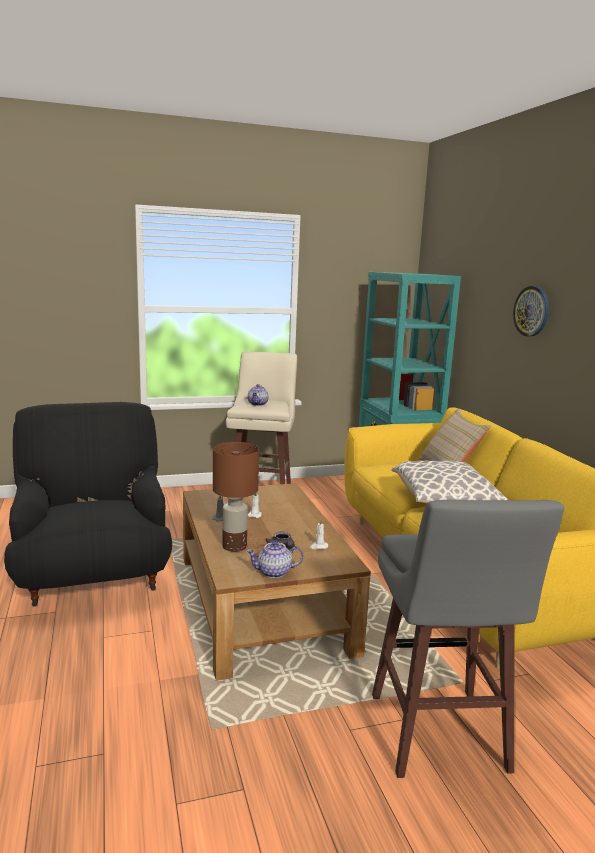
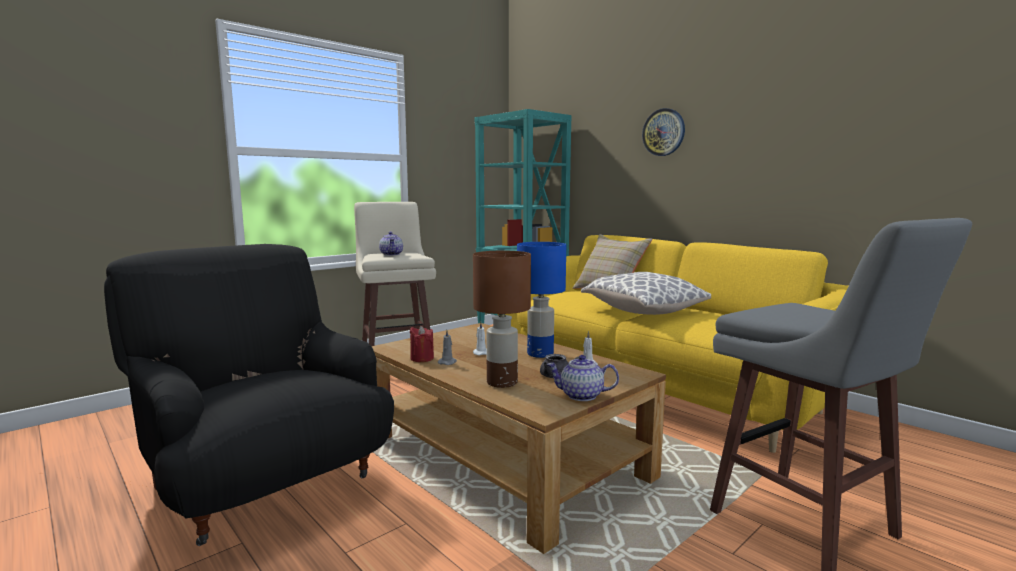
camera: 25 degrees left, 5 degrees down
teapot [246,541,304,578] -> teapot turned 45 degrees clockwise [547,355,619,401]
none -> red candle [410,326,434,362]
none -> blue table lamp [517,242,566,358]

